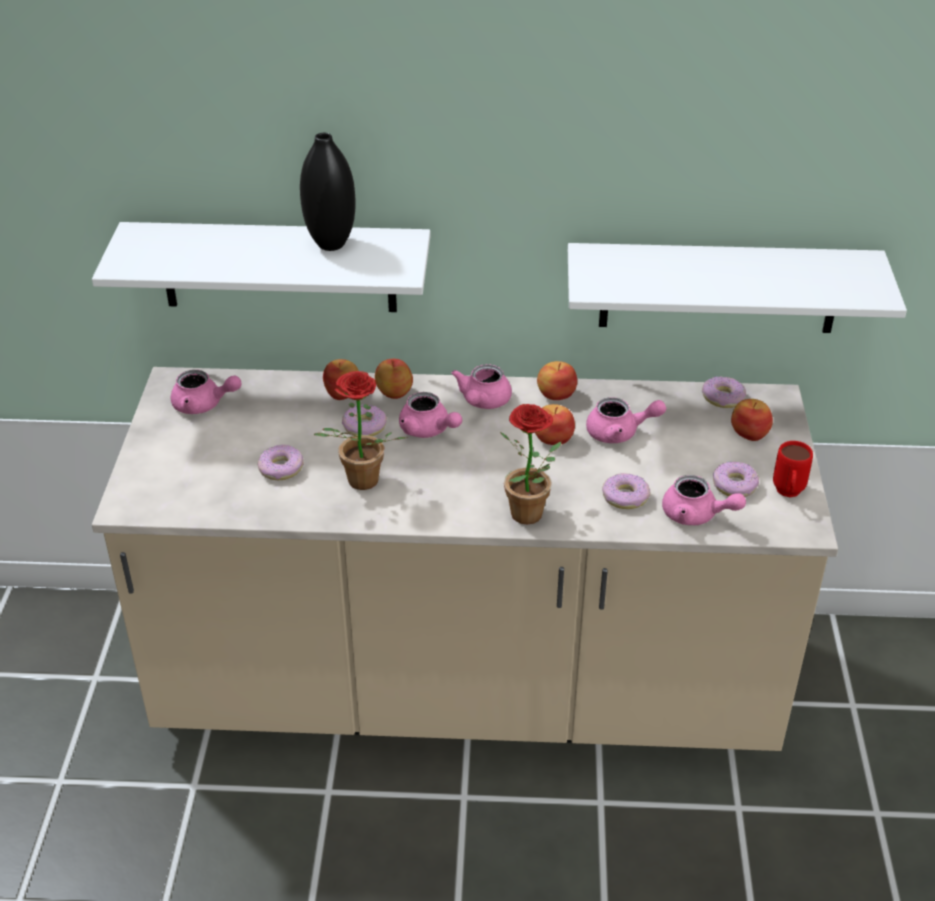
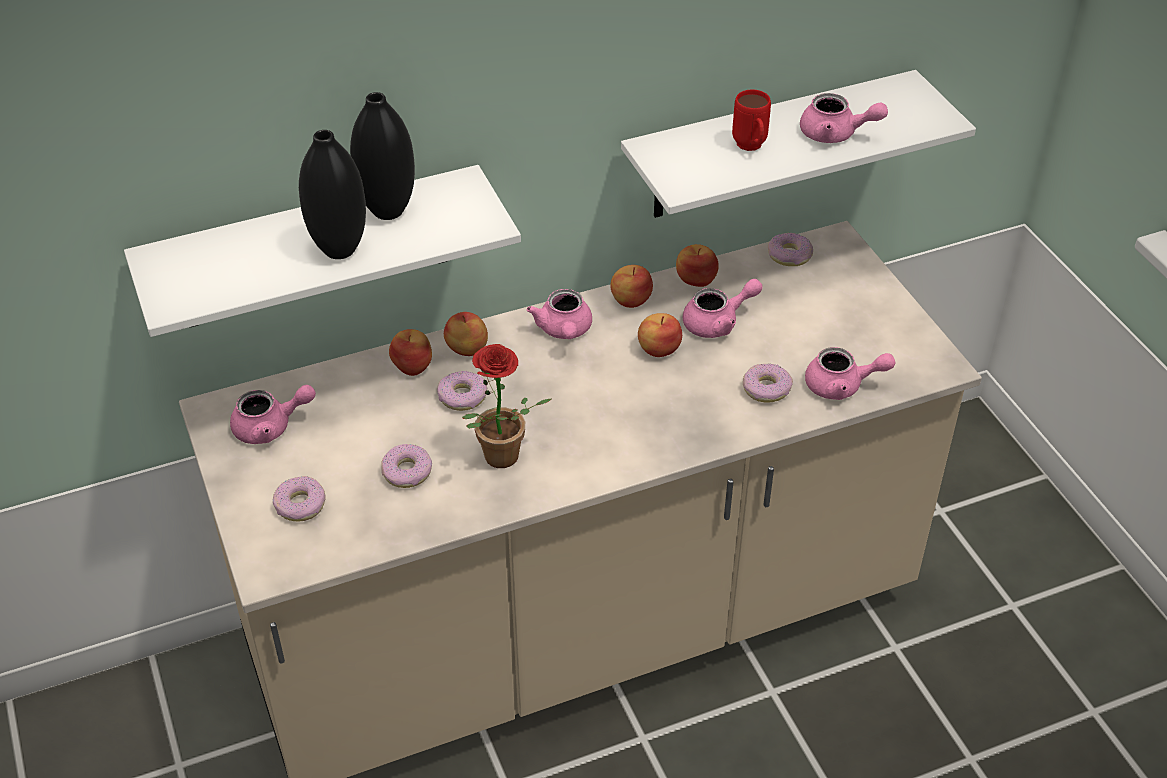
camera: 25 degrees left, 5 degrees up
pink teapot [399,392,462,438] -> pink teapot moved to [800,93,888,143]
potted plant [500,404,561,525] -> none
donut [713,461,759,497] -> donut moved to [273,476,326,522]
apple [731,399,773,441] -> apple moved to [676,244,719,287]
red mug [773,441,813,497] -> red mug moved to [732,89,771,151]
none -> black vase [299,130,366,259]

